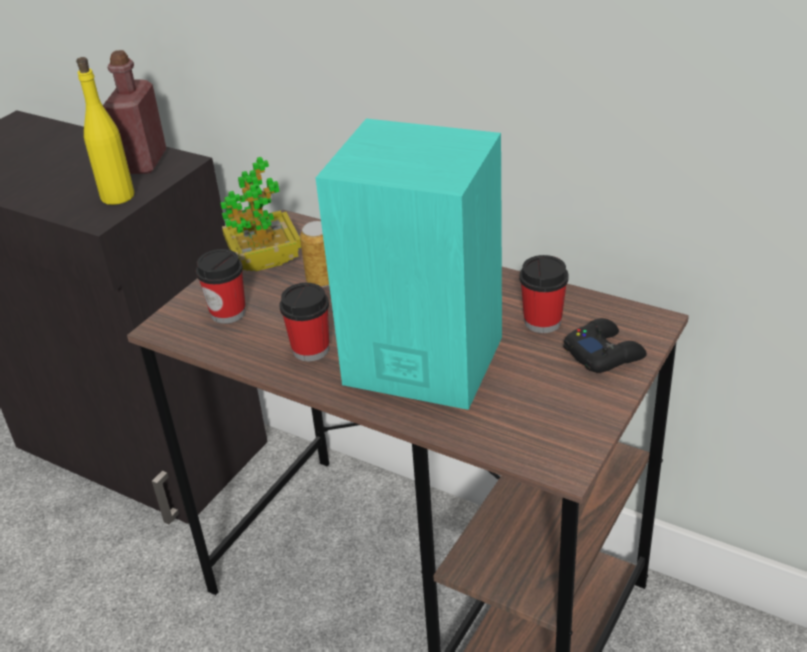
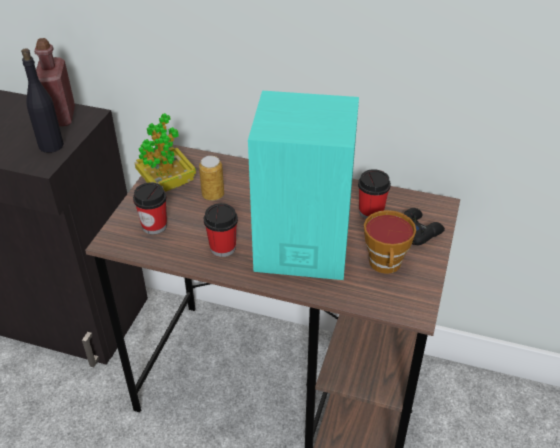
camera: 15 degrees left, 5 degrees up
yellow bottle [76,57,134,205] -> black bottle [21,48,64,153]
none -> cup [364,210,416,274]

